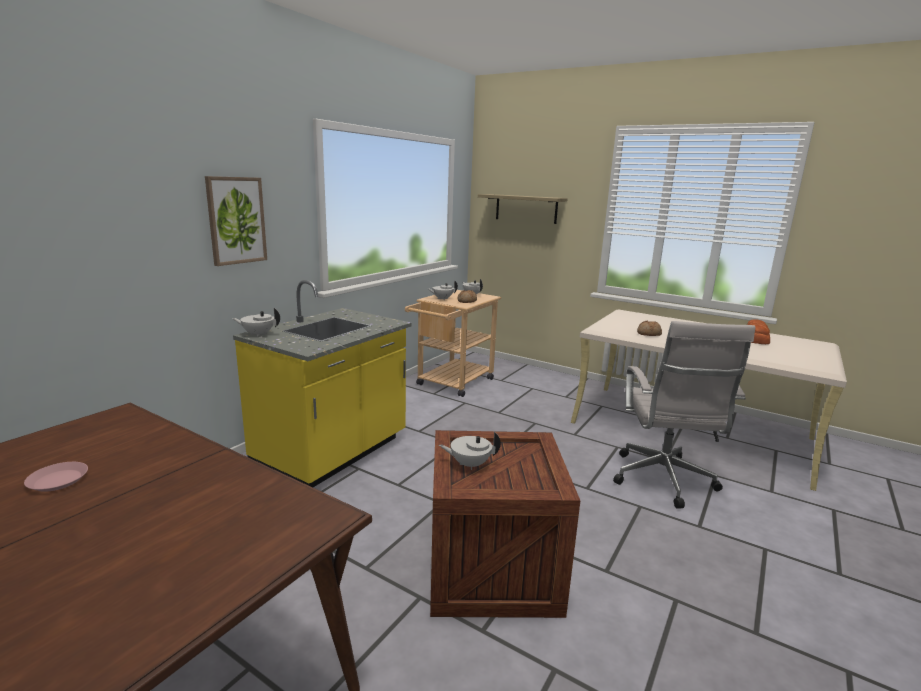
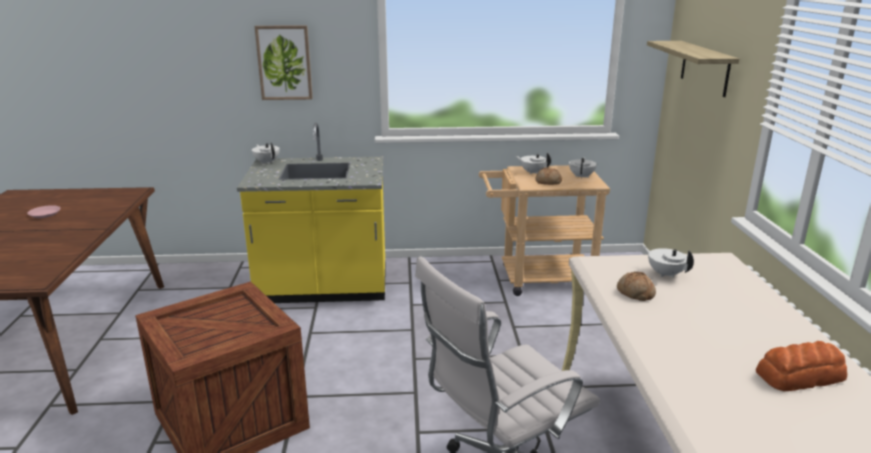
camera: 55 degrees right, 5 degrees up
white teapot [439,432,501,470] -> white teapot moved to [643,247,694,278]

